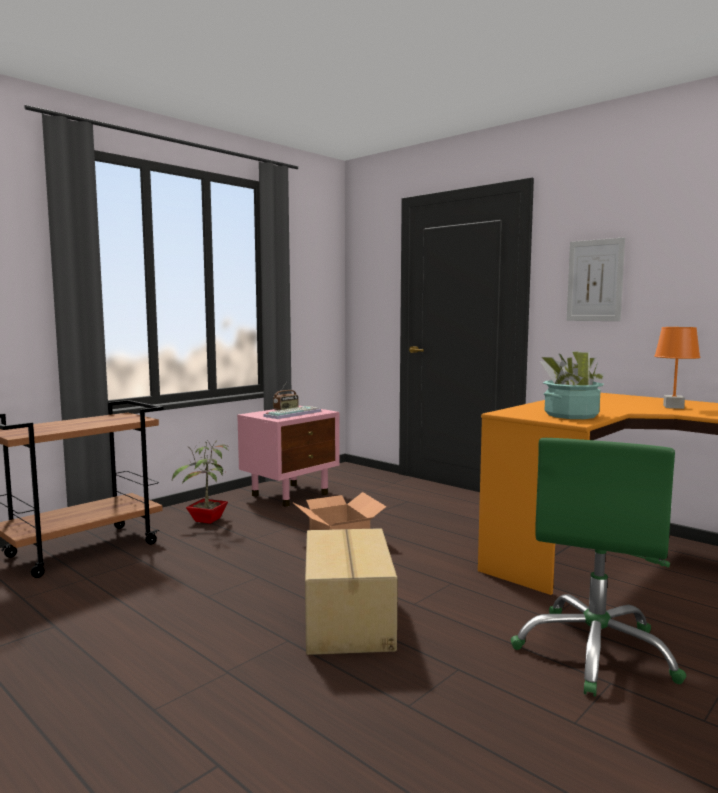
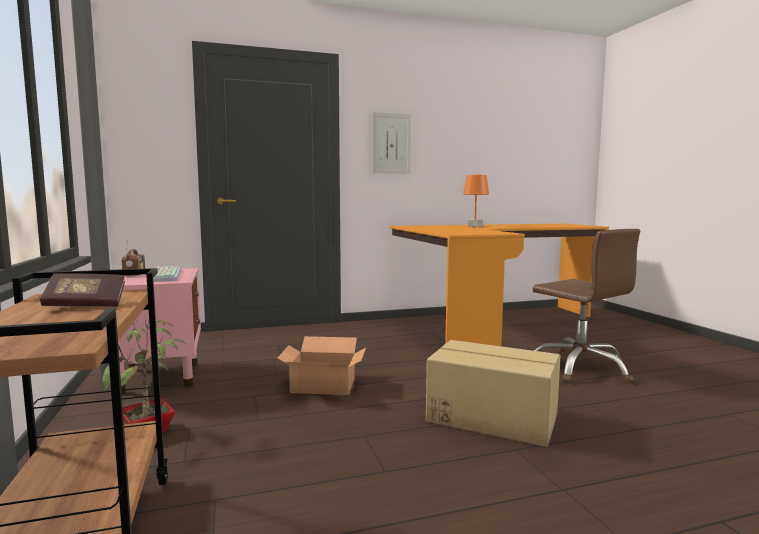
camera: 60 degrees left, 0 degrees up
green office chair [511,438,686,697] -> brown office chair [533,229,640,384]
potted plant [540,351,604,419] -> none
none -> book [40,273,125,307]

